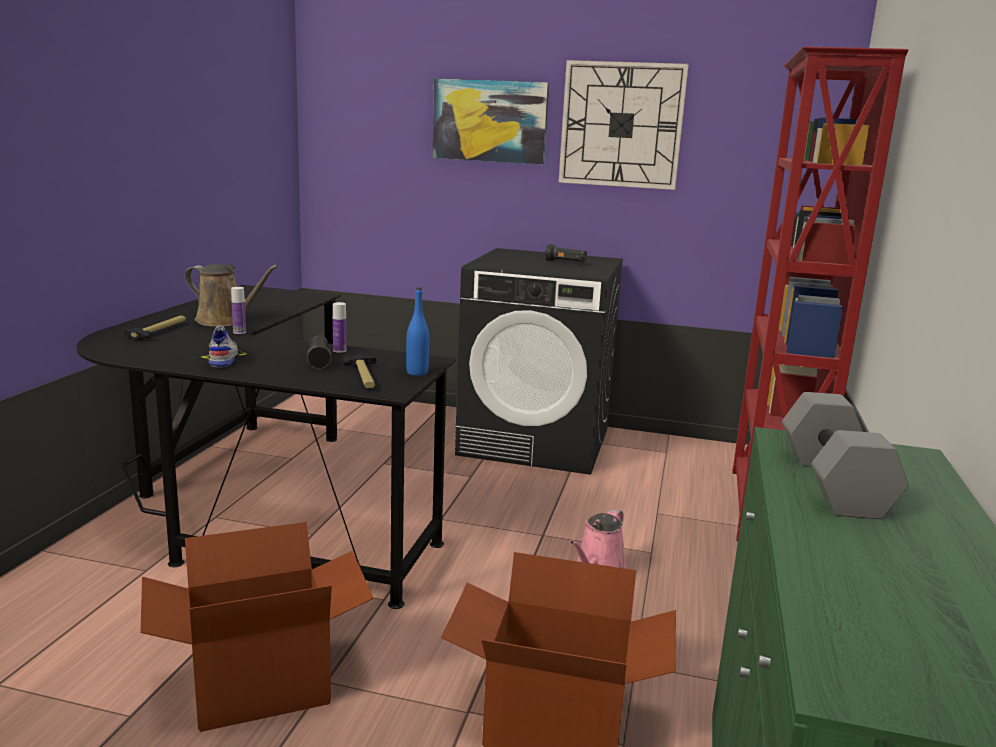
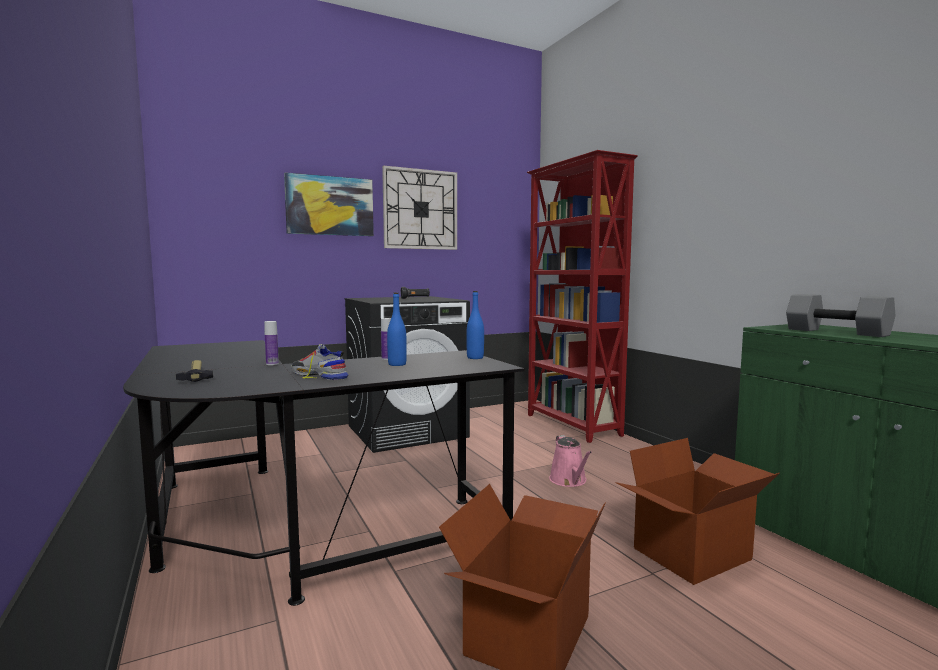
camera: 40 degrees left, 10 degrees down
brown watering can [185,264,279,326] -> none
black flashlight [307,335,332,369] -> blue bottle [387,292,407,366]
hammer [343,355,377,388] -> none

